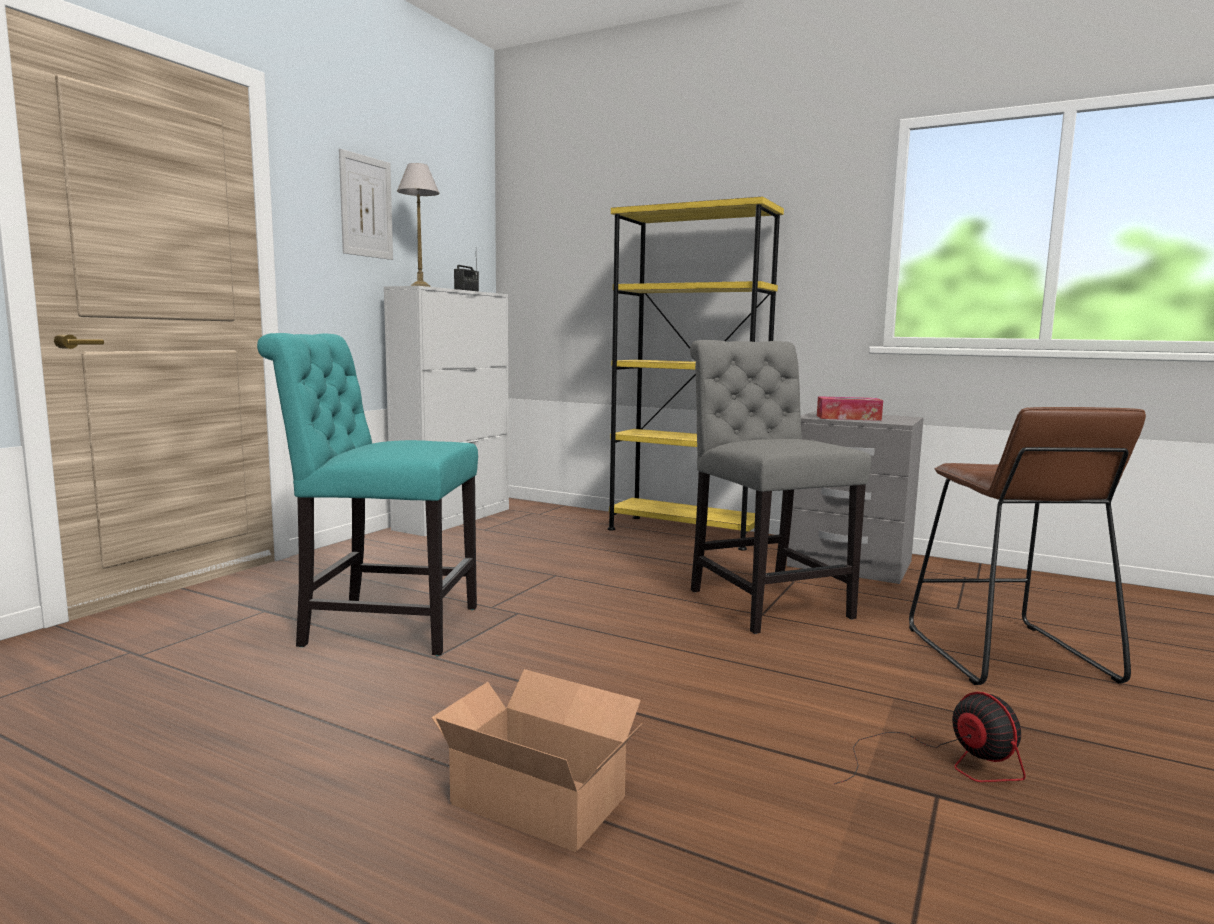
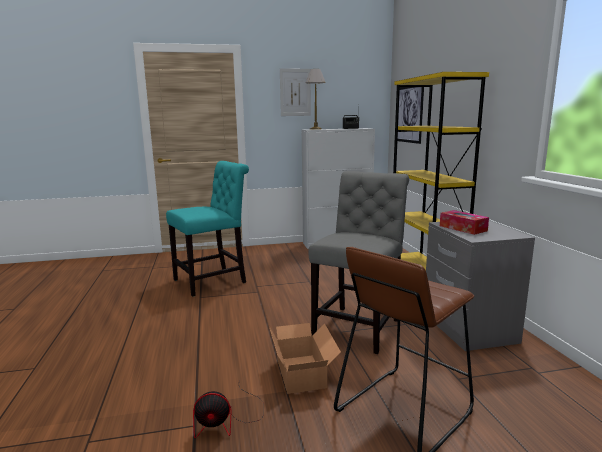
camera: 50 degrees right, 5 degrees up
turquoise chair [257,333,478,656] -> turquoise chair turned 90 degrees clockwise [166,161,249,297]
cardboard box [431,669,643,852] -> cardboard box moved to [270,323,341,394]
fan [834,692,1026,784] -> fan turned 60 degrees clockwise [193,386,264,439]
none -> picture [397,87,424,144]

